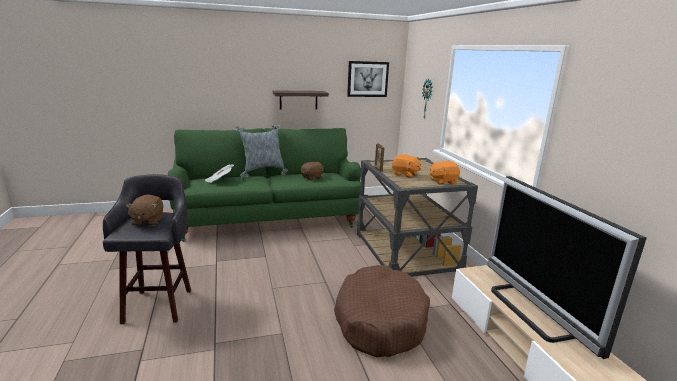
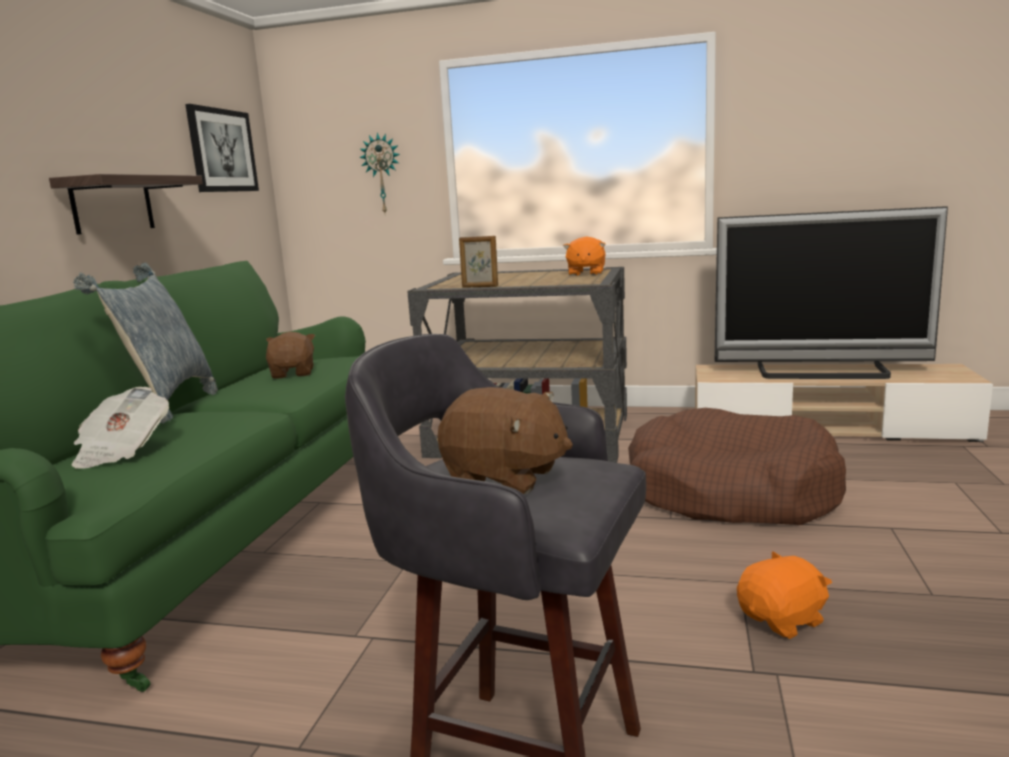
camera: 60 degrees left, 5 degrees down
orange plush toy [392,154,421,178] -> orange plush toy moved to [737,551,832,639]

